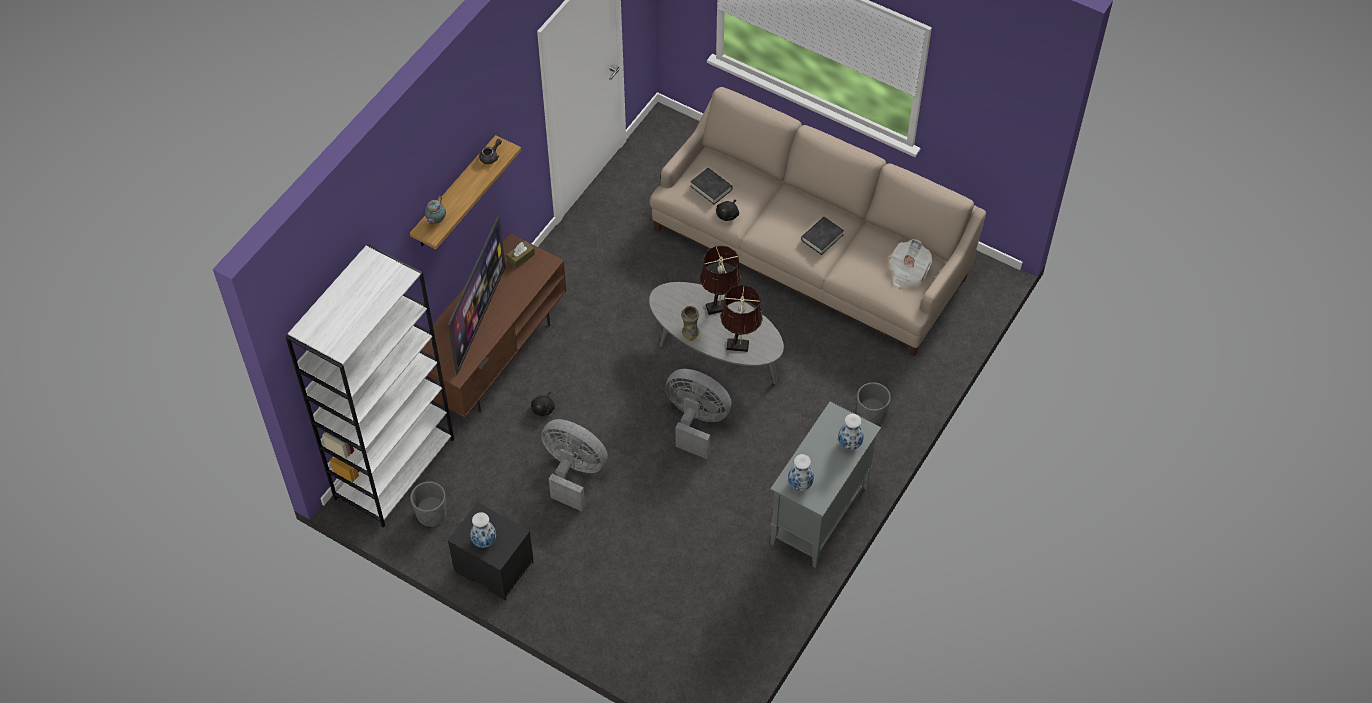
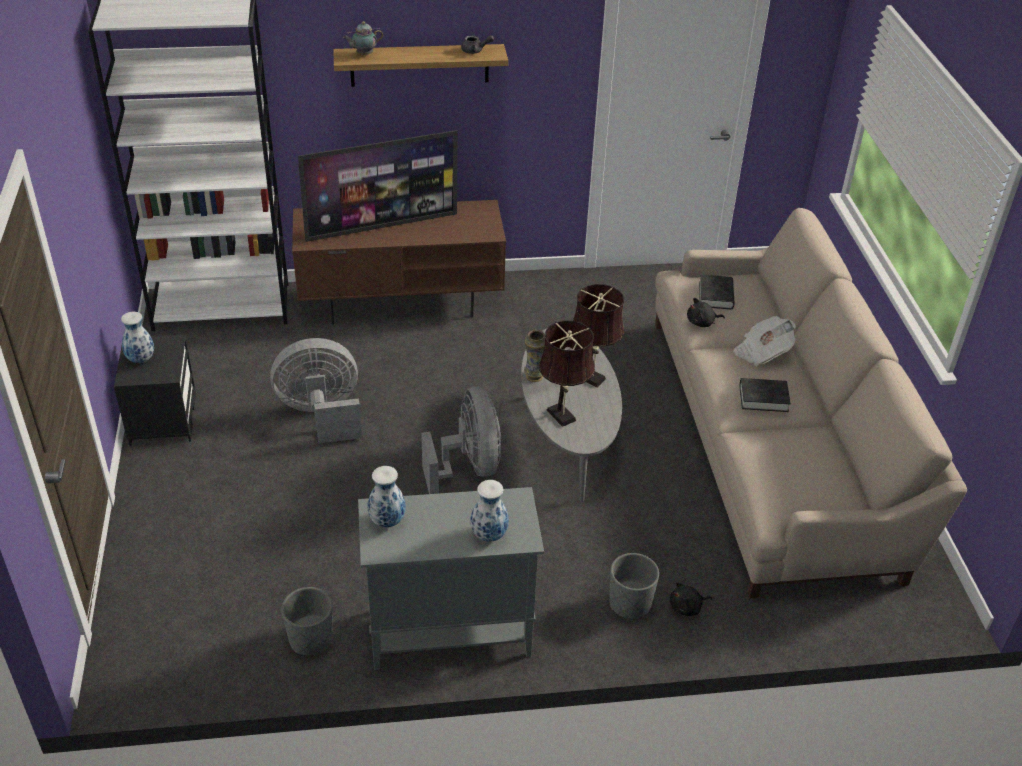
camera: 50 degrees right, 15 degrees down
grey planter [410,481,447,527] -> grey planter moved to [281,587,333,655]
brown tissue box [507,241,535,268] -> none
black plush toy [531,392,555,416] -> black plush toy moved to [670,582,712,616]
grey fan [541,419,608,511] -> grey fan turned 90 degrees counterclockwise [270,338,362,443]
newspaper [890,239,933,287] -> newspaper moved to [734,316,796,366]

